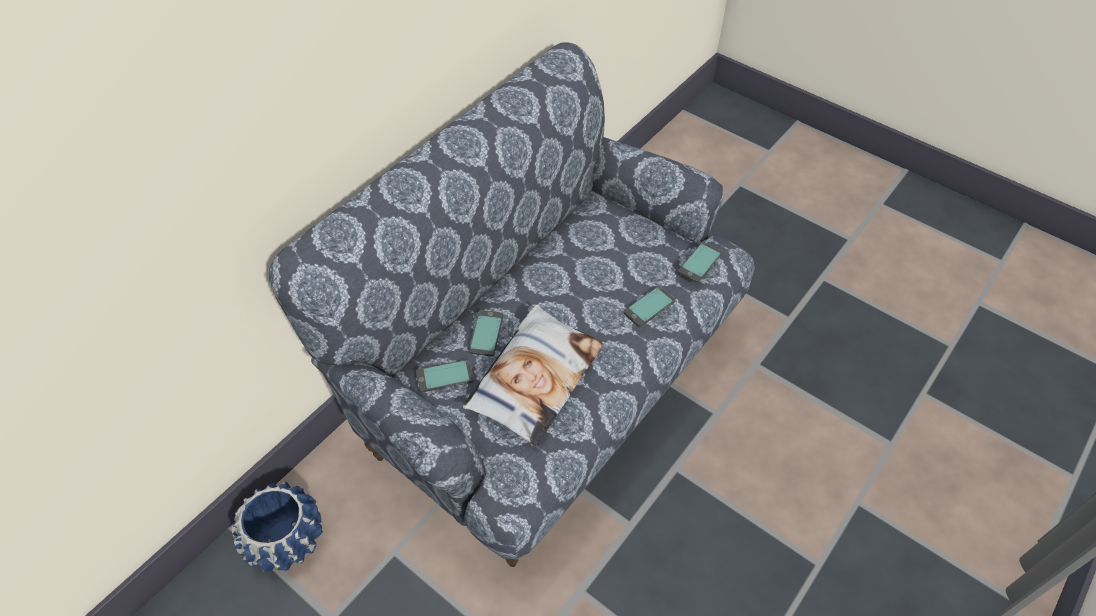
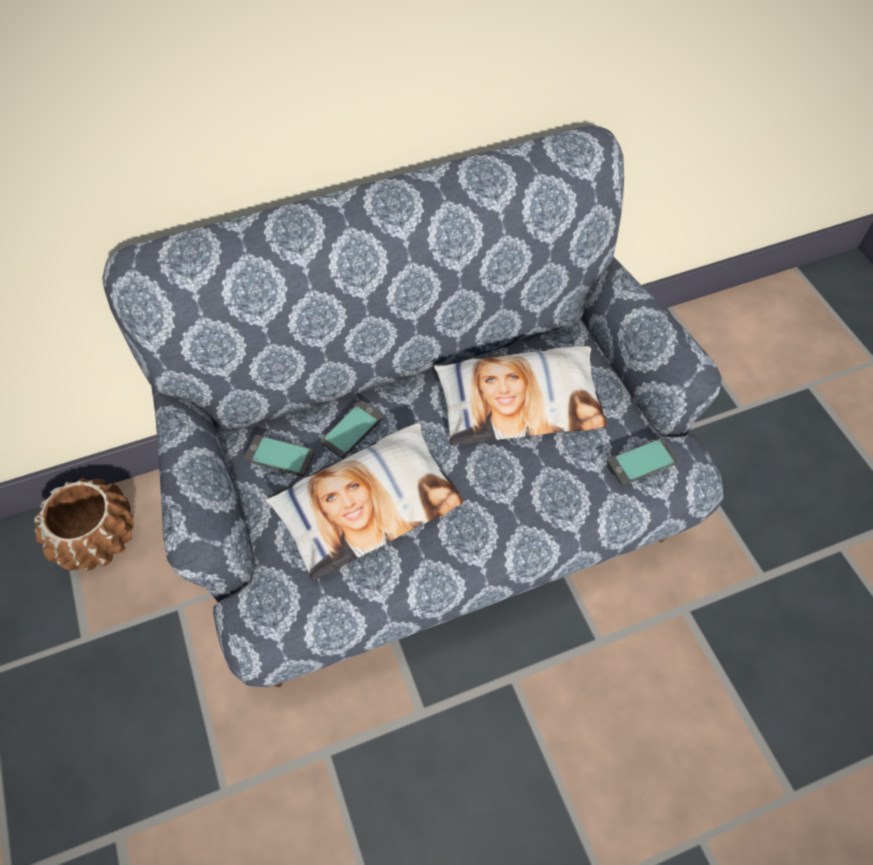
camera: 30 degrees right, 5 degrees up
blue planter [231,482,323,572] -> brown planter [34,478,134,571]
phone [623,286,676,327] -> none
none -> pillow [434,346,607,446]

